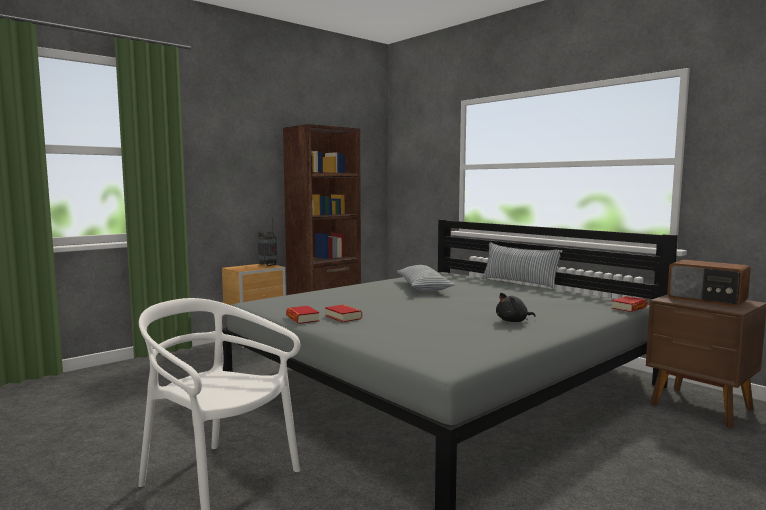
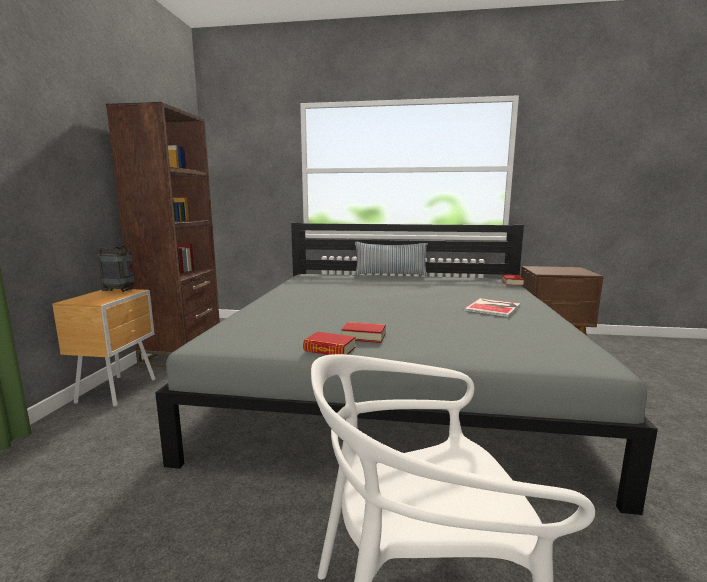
camera: 40 degrees left, 5 degrees up
pillow [397,265,455,292] -> none
black plush toy [496,293,536,322] -> book [464,298,520,317]
radio [667,260,751,306] -> none

